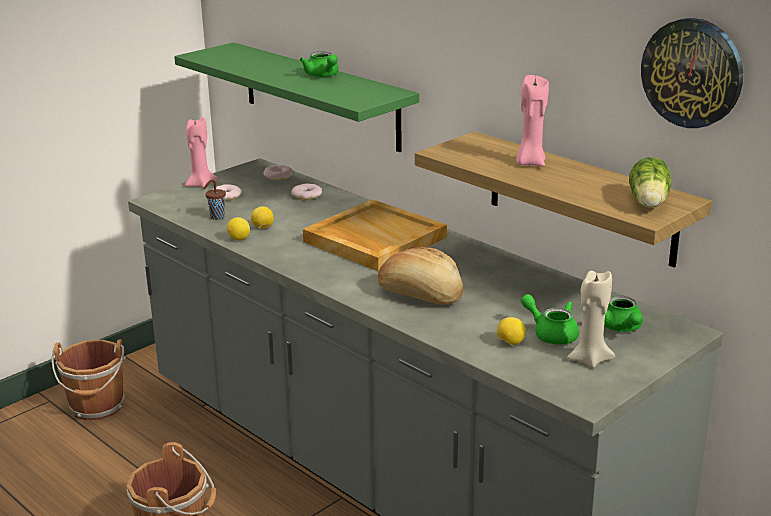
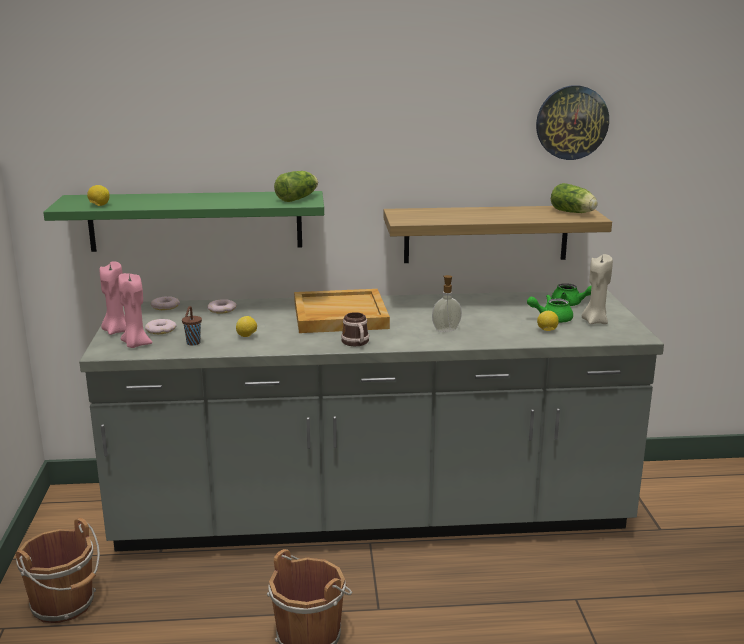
camera: 50 degrees left, 5 degrees down
lemon [227,217,250,240] -> lemon moved to [87,185,110,206]
green teapot [300,52,339,77] -> none
bread [378,247,463,305] -> soap dispenser [432,275,462,332]
pink candle [516,75,549,166] -> pink candle moved to [118,273,153,348]
none -> lettuce [274,171,318,202]
none -> mug [341,312,369,346]

